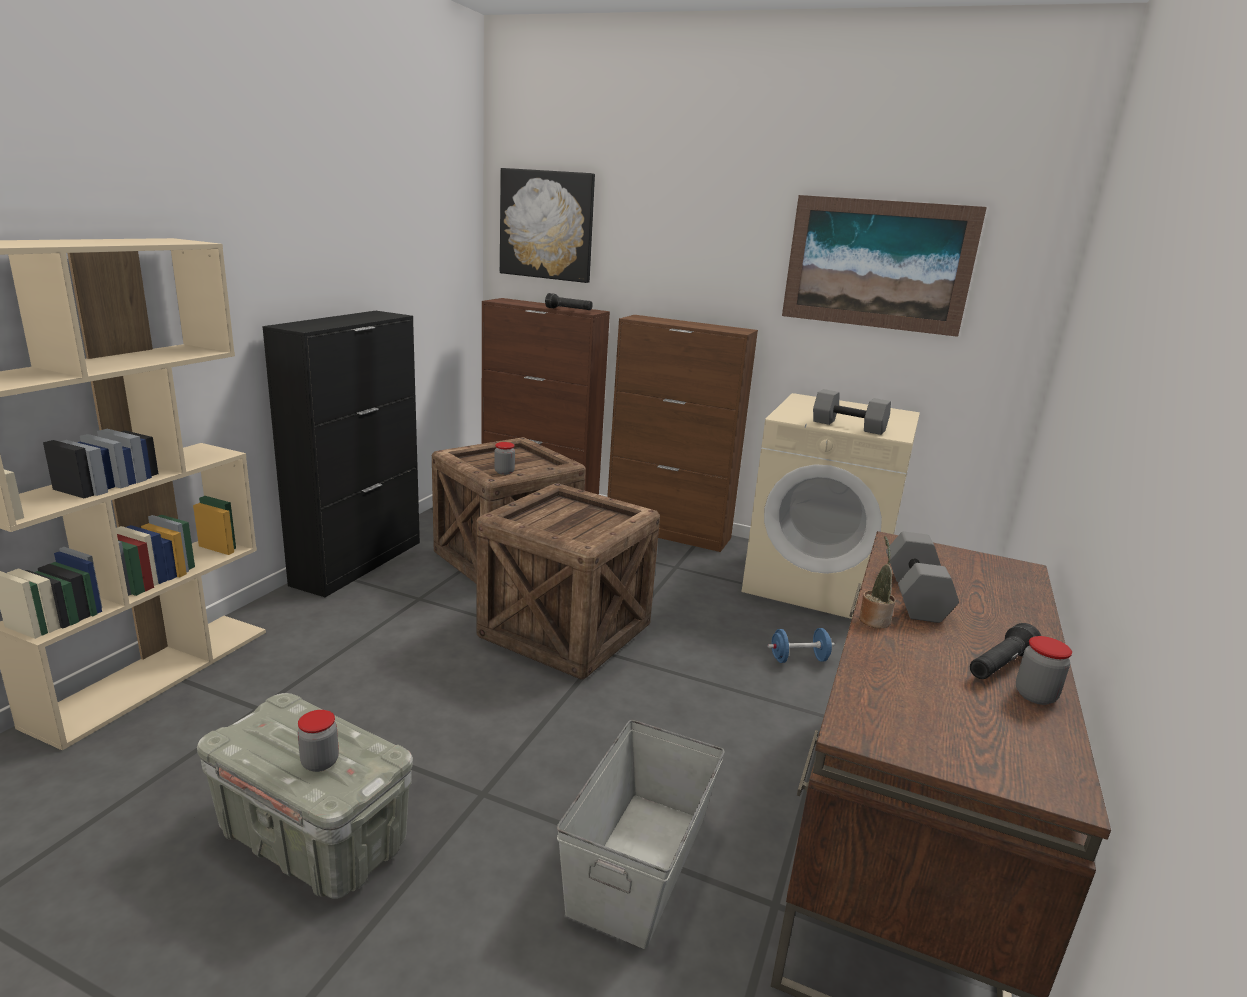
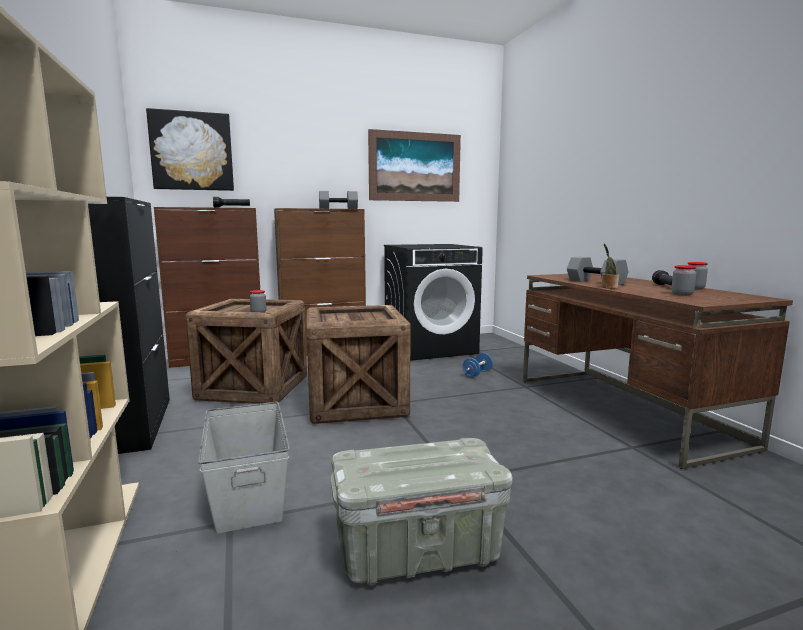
camera: 40 degrees left, 10 degrees down
jar [297,710,339,772] -> jar moved to [671,265,696,296]
grey storage box [557,720,725,949] -> grey storage box moved to [198,402,290,534]
beige washing machine [742,393,920,619] -> black washing machine [384,244,483,361]
grey dumbbell [813,389,891,435] -> grey dumbbell moved to [319,191,358,209]

